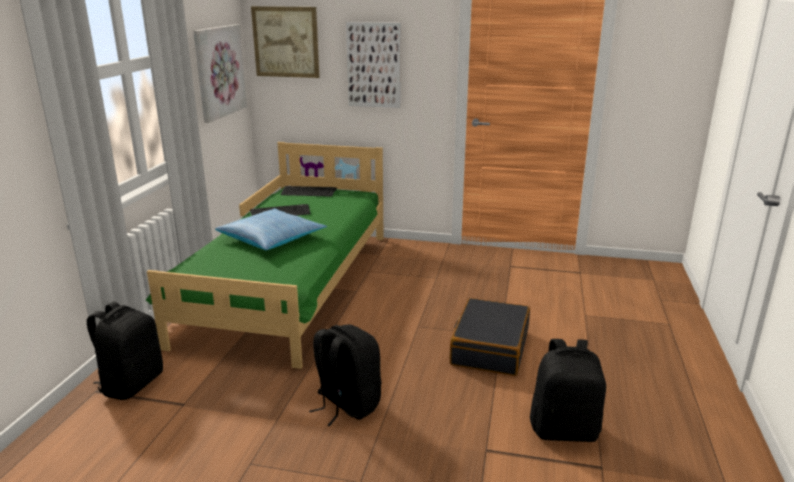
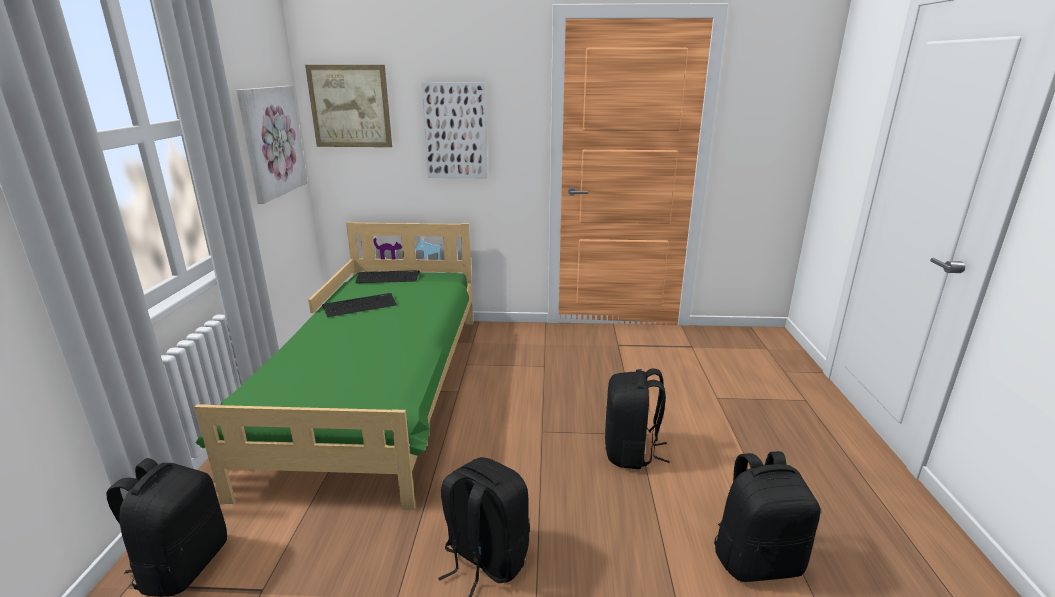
camera: 10 degrees left, 0 degrees up
pillow [215,209,327,251] -> none
black suitcase [450,298,530,376] -> black backpack [605,368,670,469]

